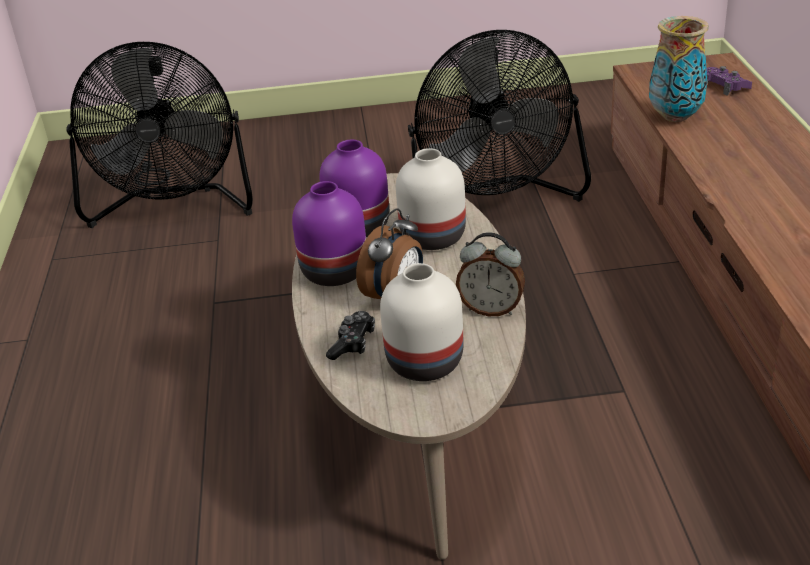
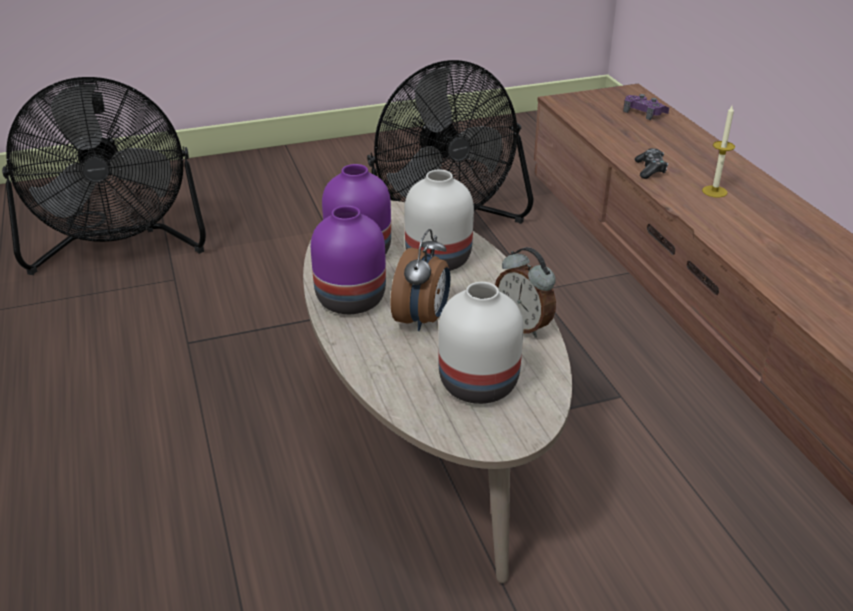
camera: 15 degrees left, 0 degrees up
game controller [326,311,375,360] -> game controller moved to [635,148,668,179]
alarm clock [456,232,525,316] -> alarm clock turned 45 degrees clockwise [495,247,556,337]
vase [649,16,709,122] -> none
none -> candle [702,106,735,198]

